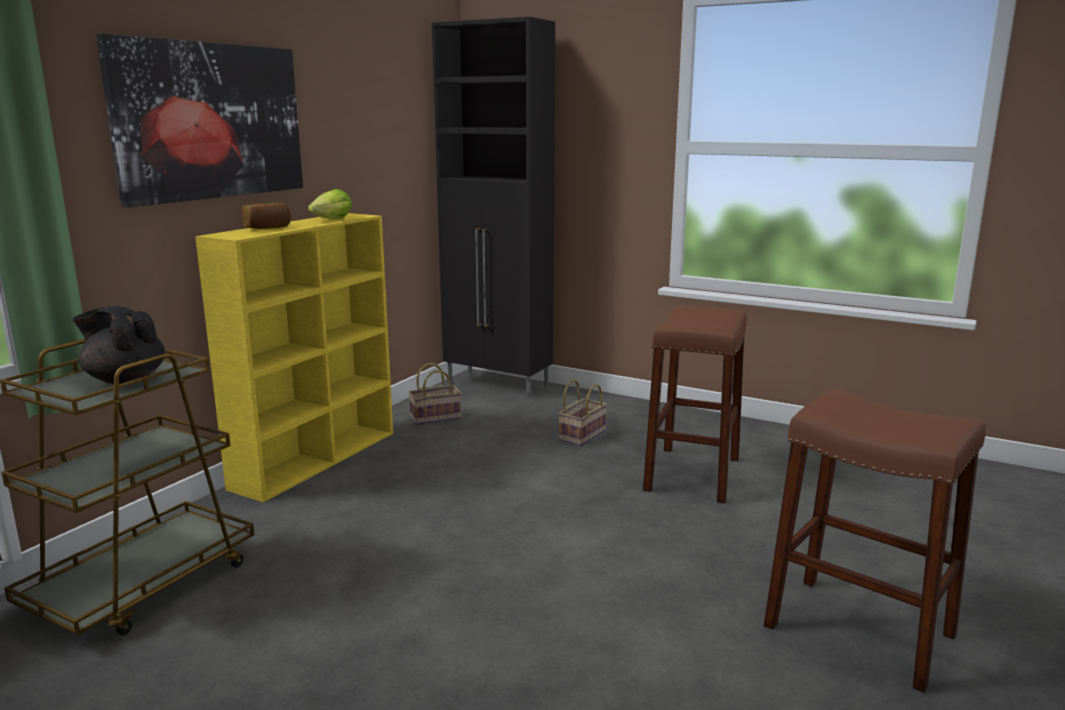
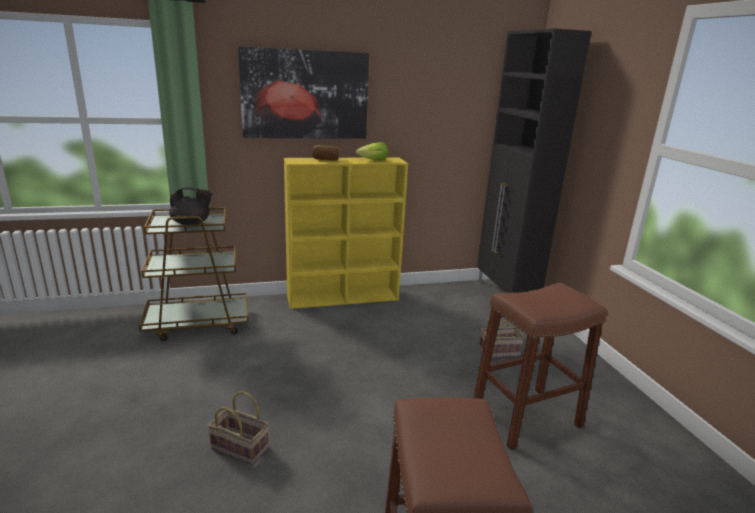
camera: 45 degrees right, 5 degrees up
black teapot [72,306,165,384] -> black teapot turned 105 degrees clockwise [169,186,213,225]
basket [408,363,461,425] -> basket moved to [208,391,269,465]

